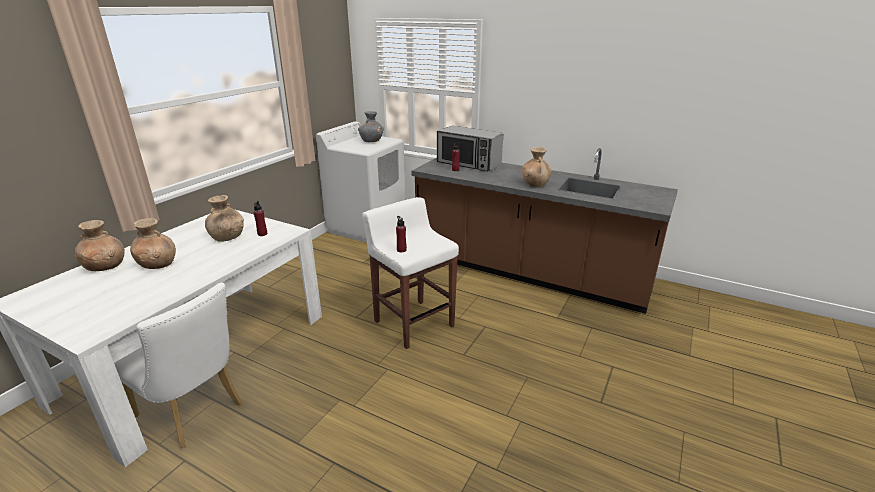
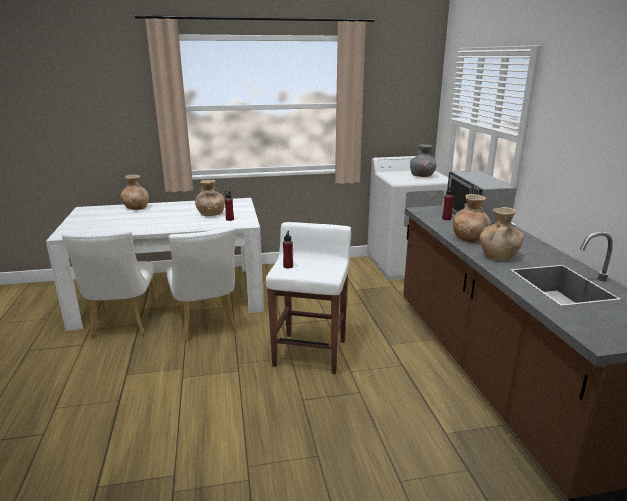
camera: 50 degrees right, 5 degrees down
brown vase [130,218,176,269] -> brown vase moved to [453,194,491,243]
none -> white chair [166,227,236,340]

